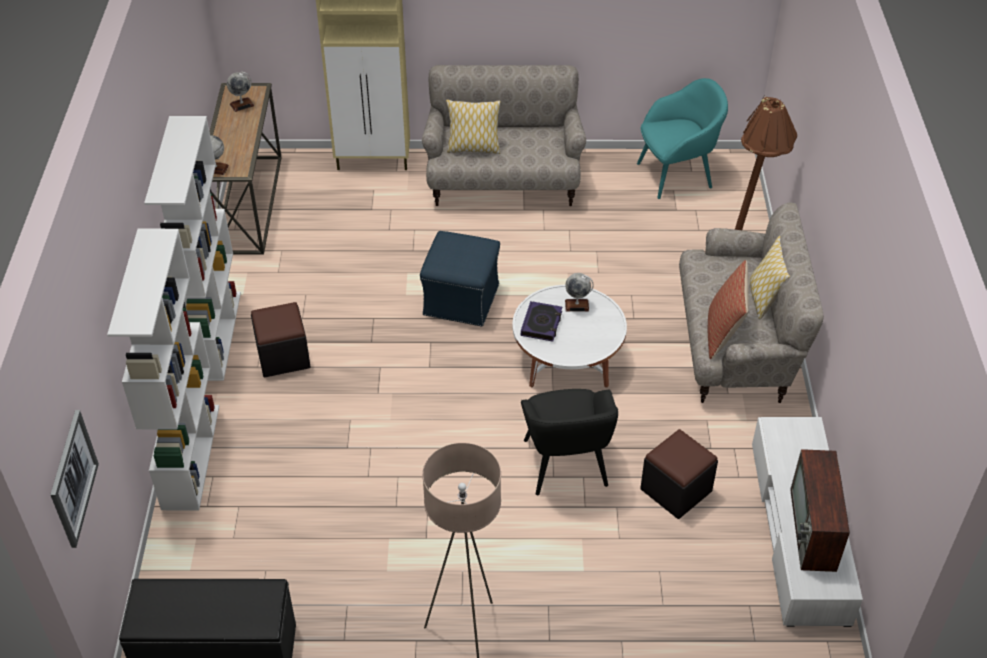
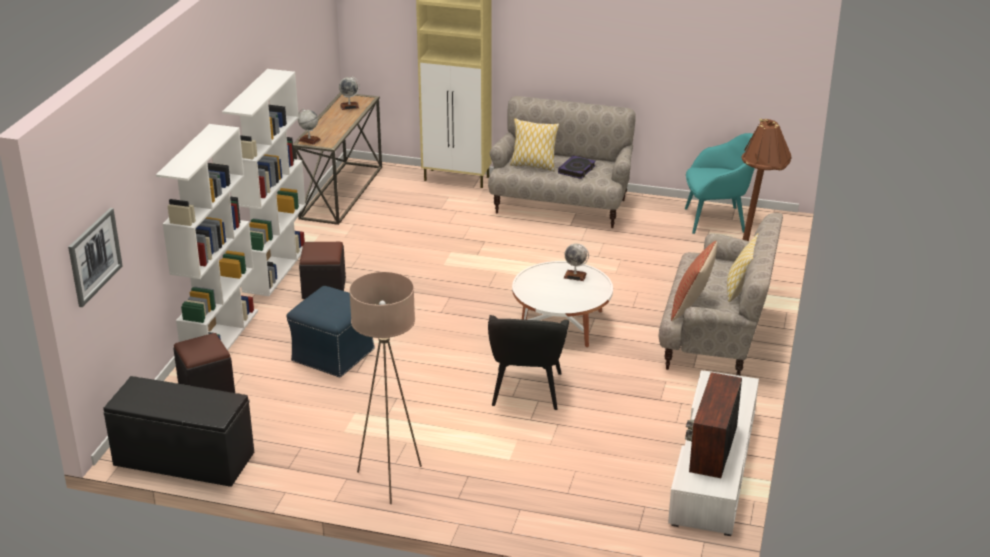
camera: 15 degrees right, 15 degrees down
blue ottoman [420,231,500,327] -> blue ottoman moved to [286,286,375,378]
book [521,301,562,342] -> book moved to [558,155,596,179]
black ottoman [640,429,718,519] -> black ottoman moved to [173,333,235,393]

